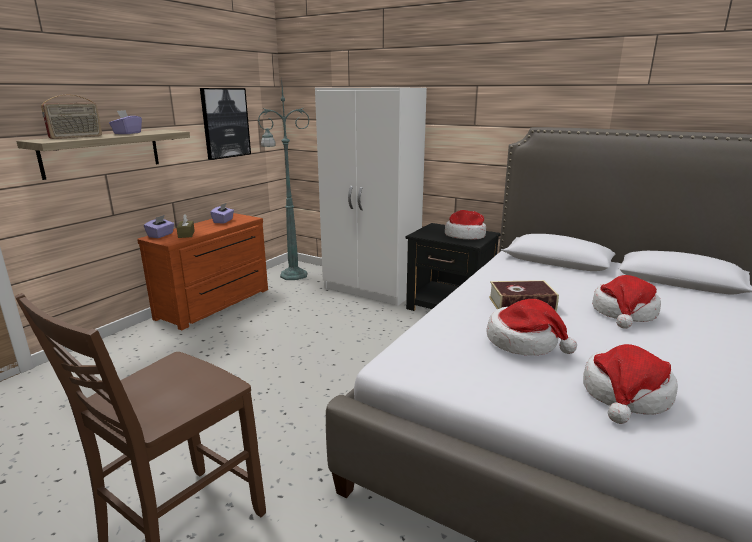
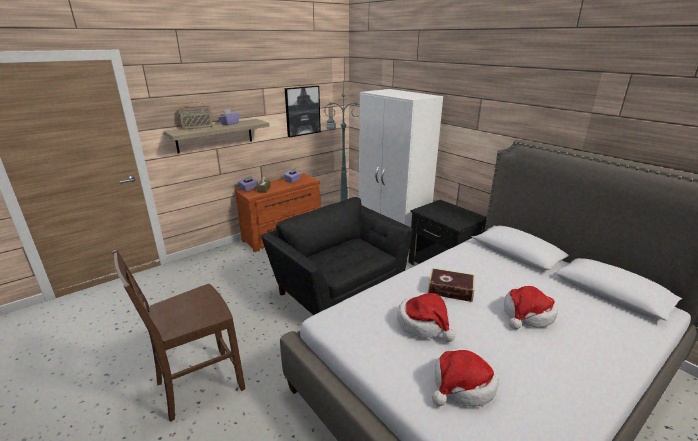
camera: 20 degrees right, 5 degrees up
hat [445,210,486,239] -> none
none -> black armchair [261,197,413,315]

